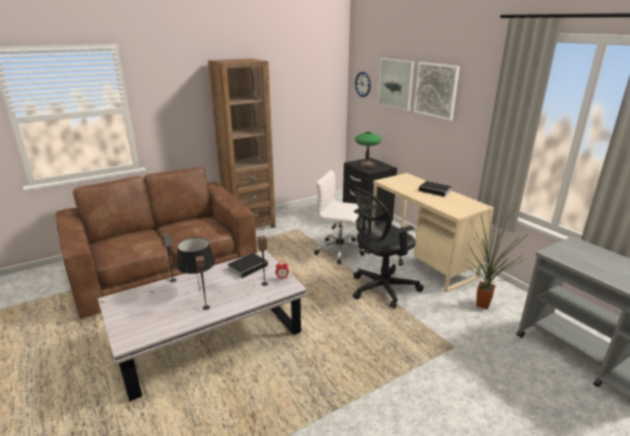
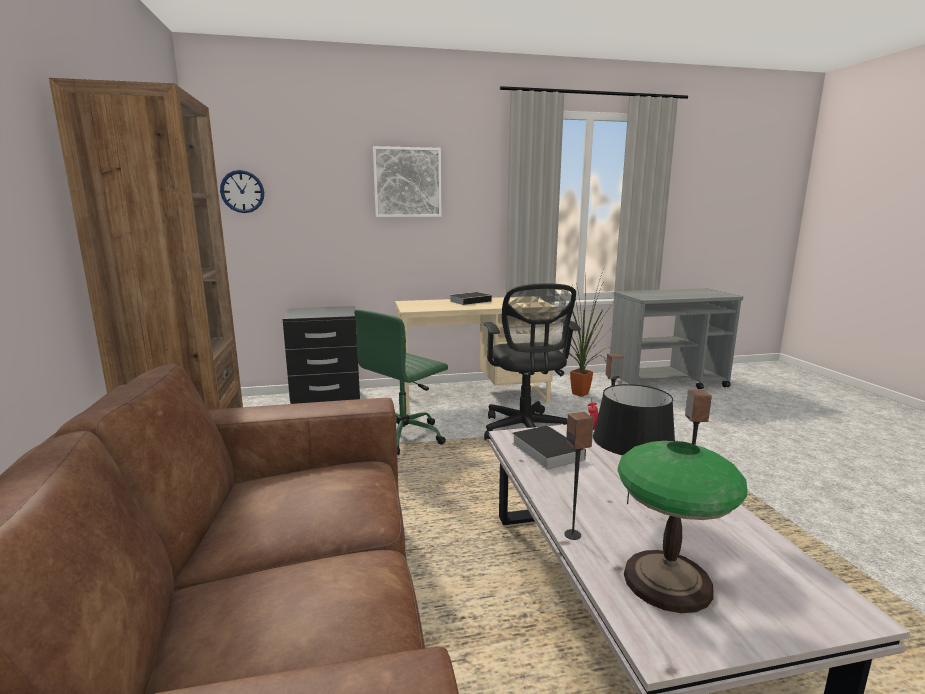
camera: 70 degrees left, 10 degrees down
white office chair [314,170,365,264] -> green office chair [354,310,448,455]
table lamp [355,132,382,169] -> table lamp moved to [618,441,747,613]
picture [378,58,414,111] -> none

